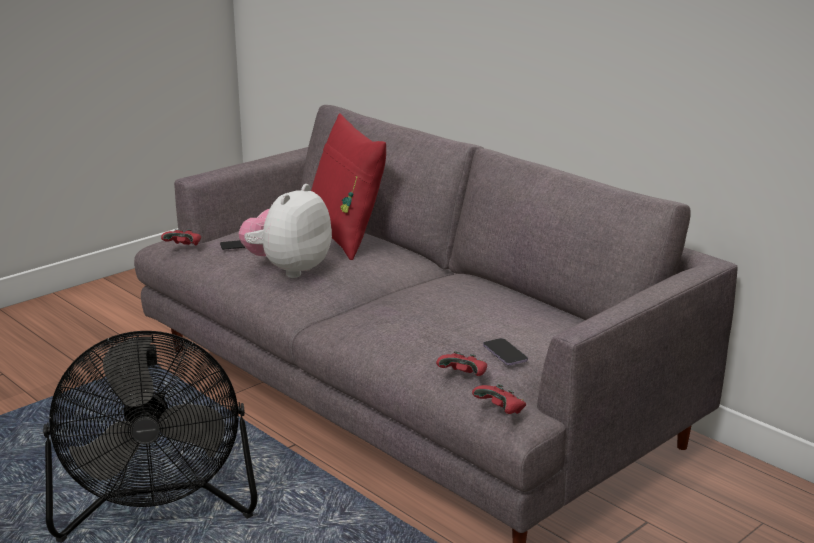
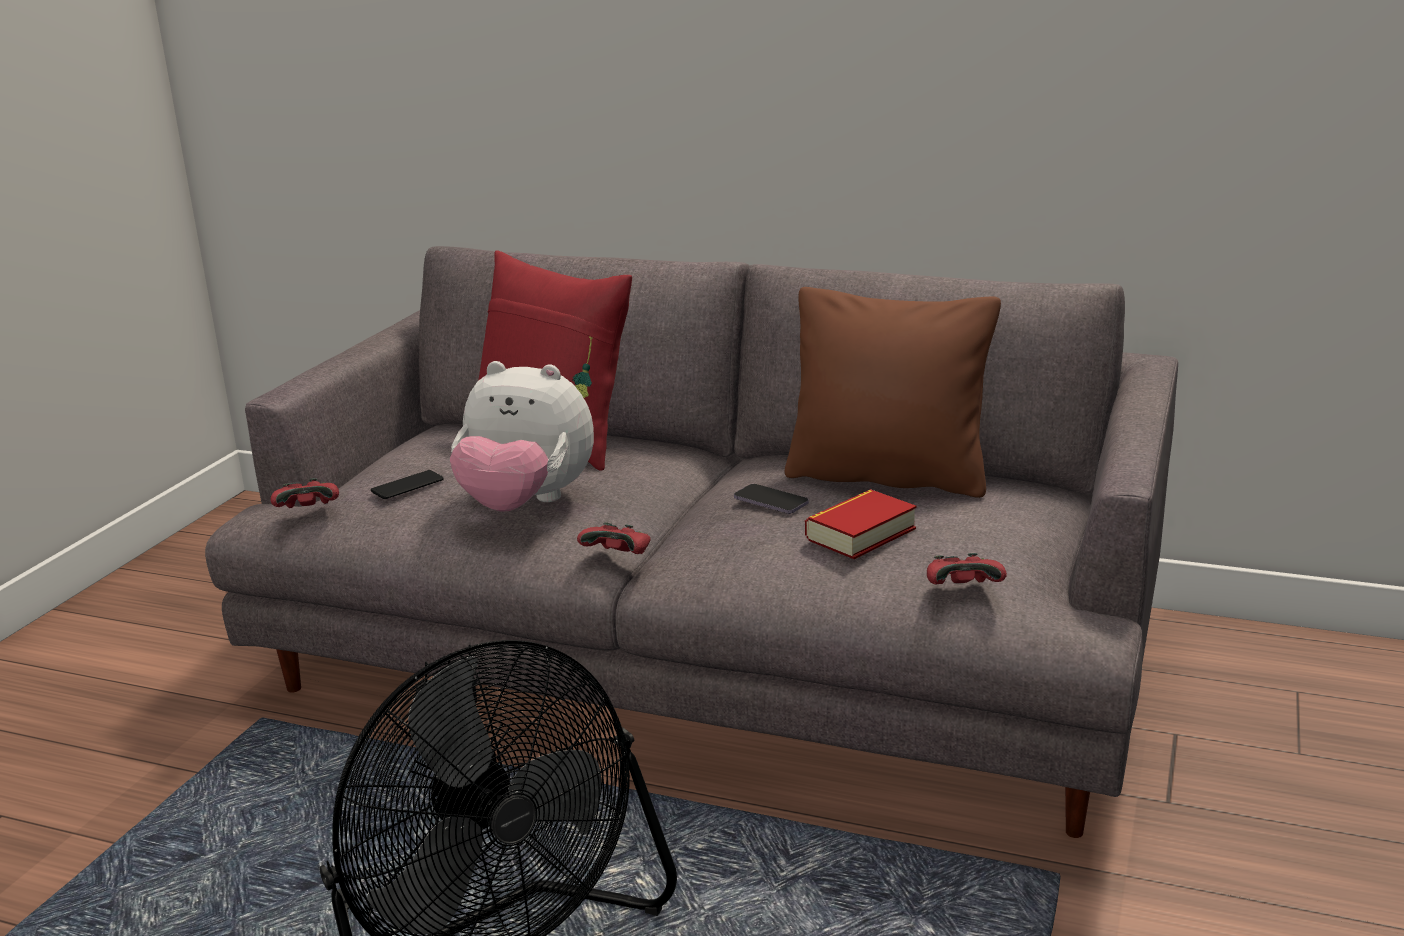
camera: 25 degrees left, 0 degrees up
plush toy [238,184,332,278] -> plush toy turned 75 degrees counterclockwise [450,361,594,512]
red game controller [472,384,526,414] -> red game controller moved to [577,522,651,554]
phone [483,338,528,366] -> phone moved to [734,484,809,514]
none -> brown pillow [785,287,1001,498]
none -> book [805,489,917,559]

